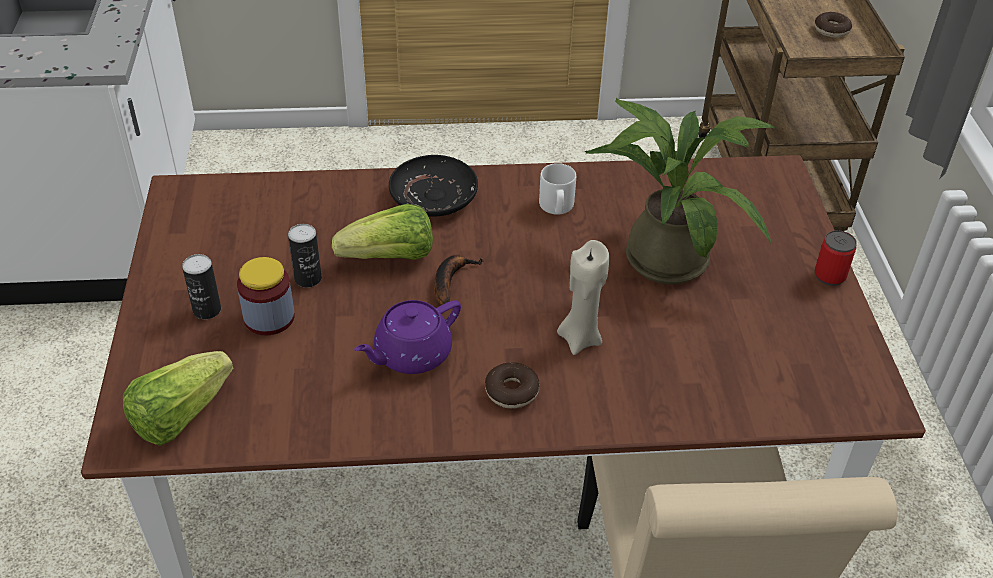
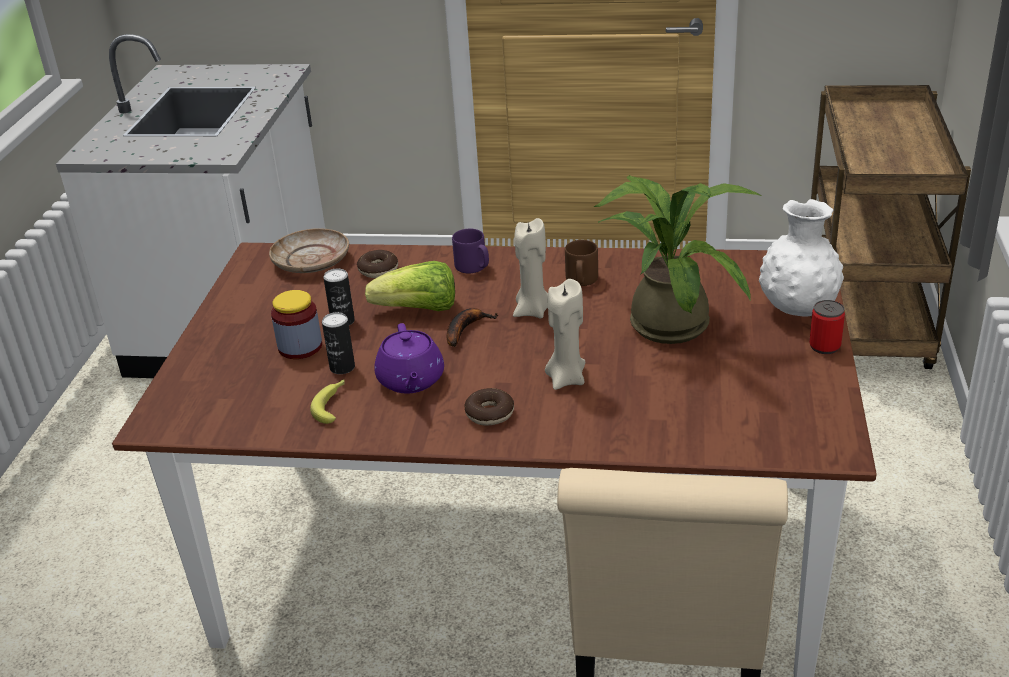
camera: 15 degrees right, 10 degrees down
lettuce [123,351,233,446] -> none
can [182,254,221,319] -> can moved to [322,312,355,374]
purple teapot [354,300,461,374] -> purple teapot turned 75 degrees counterclockwise [374,323,444,393]
black plate [389,155,478,217] -> purple mug [452,229,489,273]
white mug [539,163,576,215] -> brown mug [565,240,598,286]
donut [815,12,852,38] -> donut moved to [357,250,398,278]
none -> beige plate [269,228,349,273]
none -> banana [310,380,345,424]
none -> beige candle [513,218,548,319]
none -> white vase [759,199,844,317]

